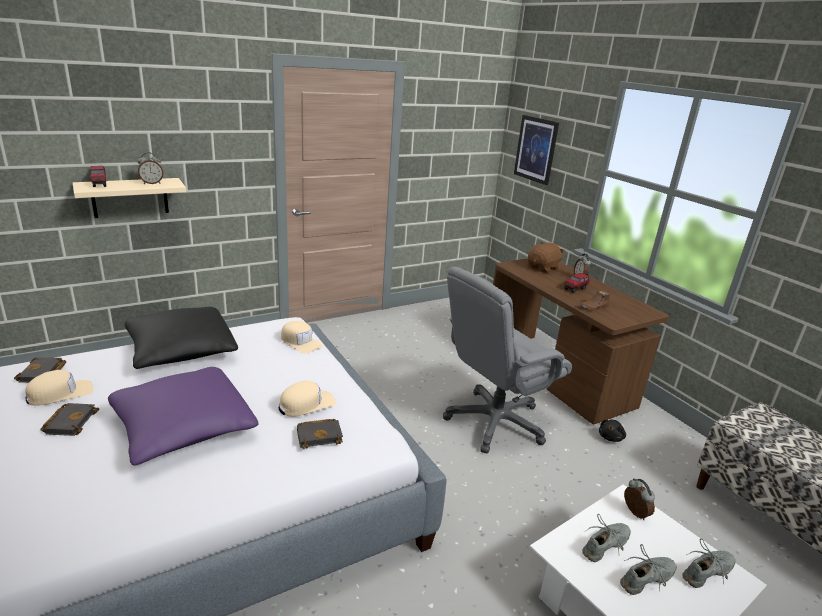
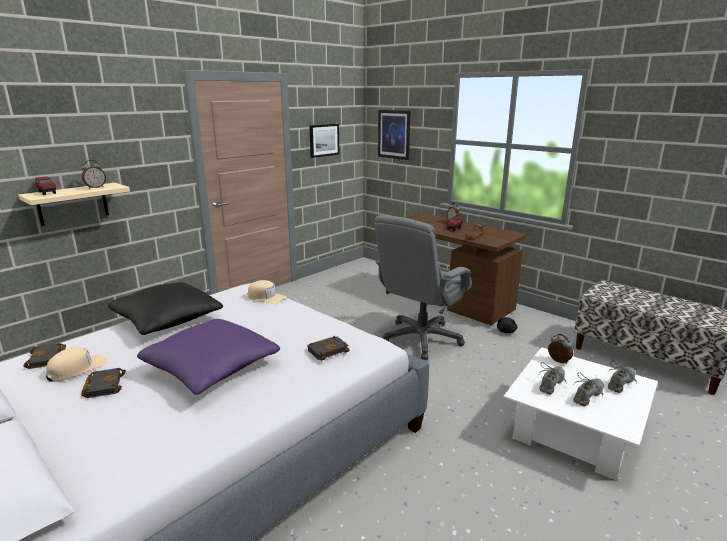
camera: 15 degrees left, 5 degrees down
beige cap [279,381,336,417] -> none
brown plush toy [528,242,565,273] -> none
none -> picture [309,124,339,158]

